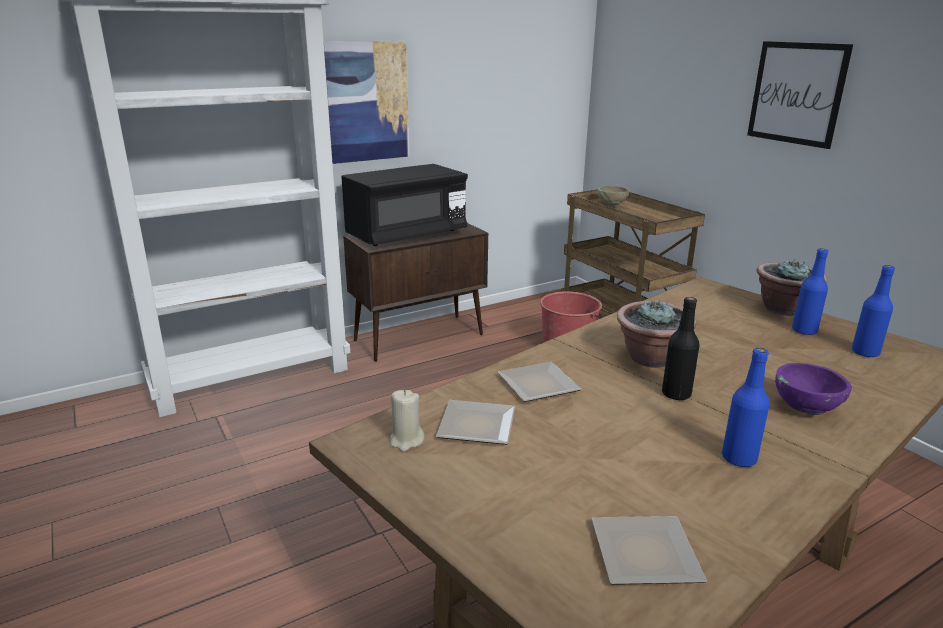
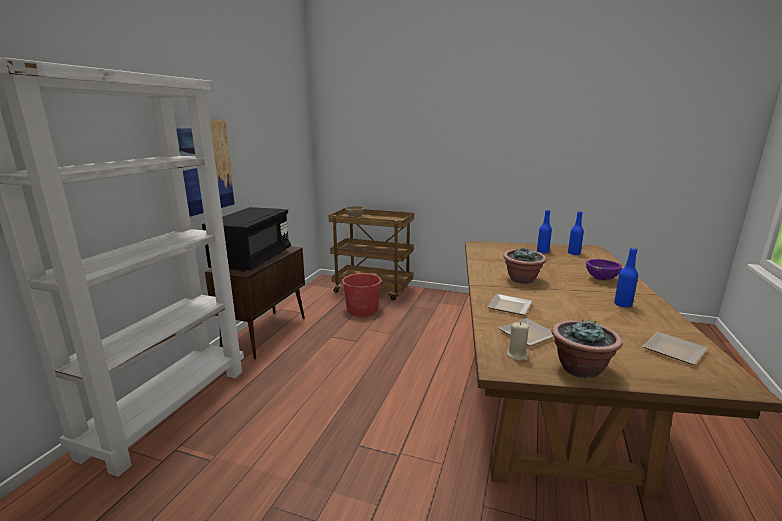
camera: 40 degrees left, 5 degrees down
black bottle [662,297,699,400] -> none
picture [747,41,853,149] -> none
potted plant [756,259,828,316] -> potted plant moved to [552,319,623,378]

